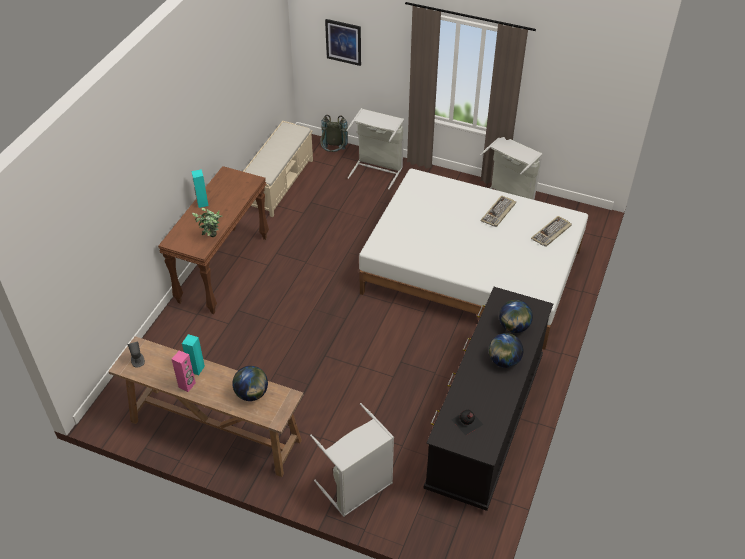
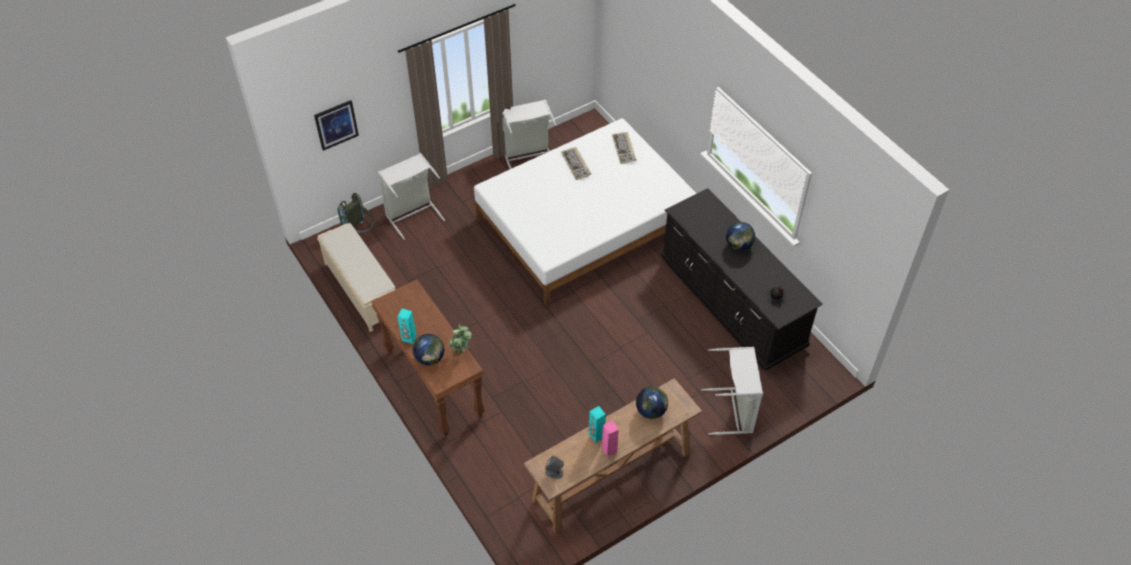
camera: 55 degrees left, 5 degrees up
globe [499,300,533,333] -> globe moved to [413,334,444,365]

